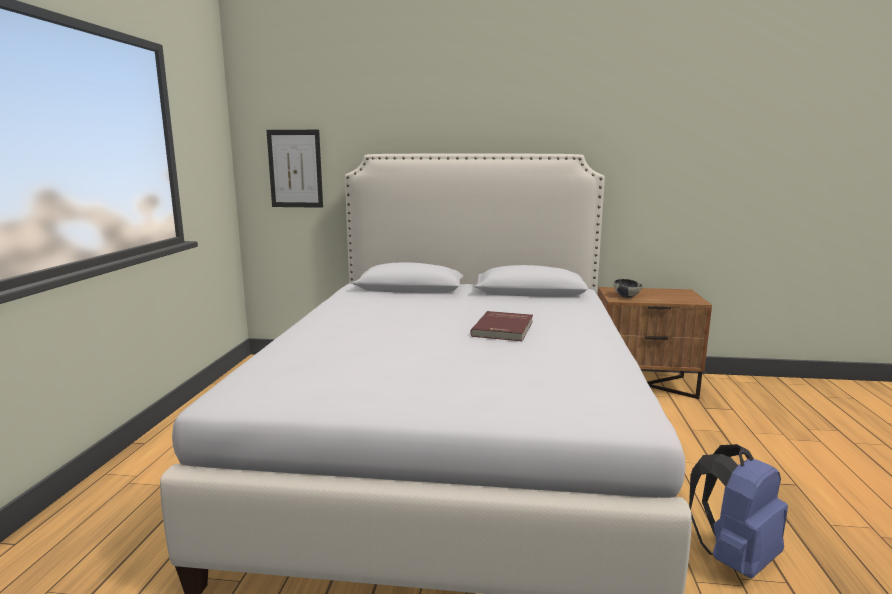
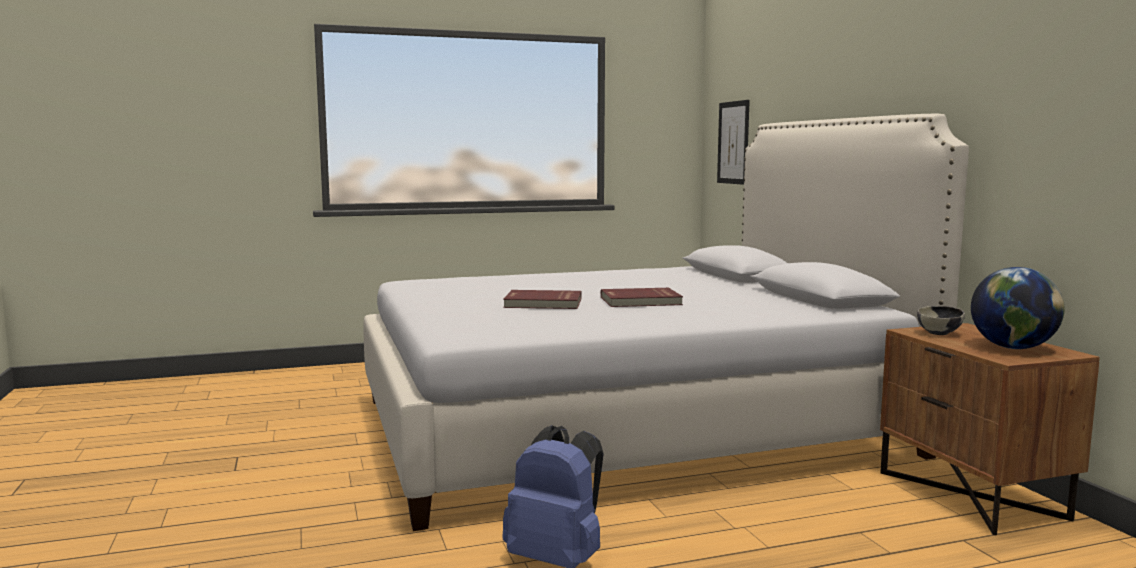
camera: 65 degrees right, 5 degrees down
none -> red book [503,290,581,309]
none -> globe [971,267,1064,349]

